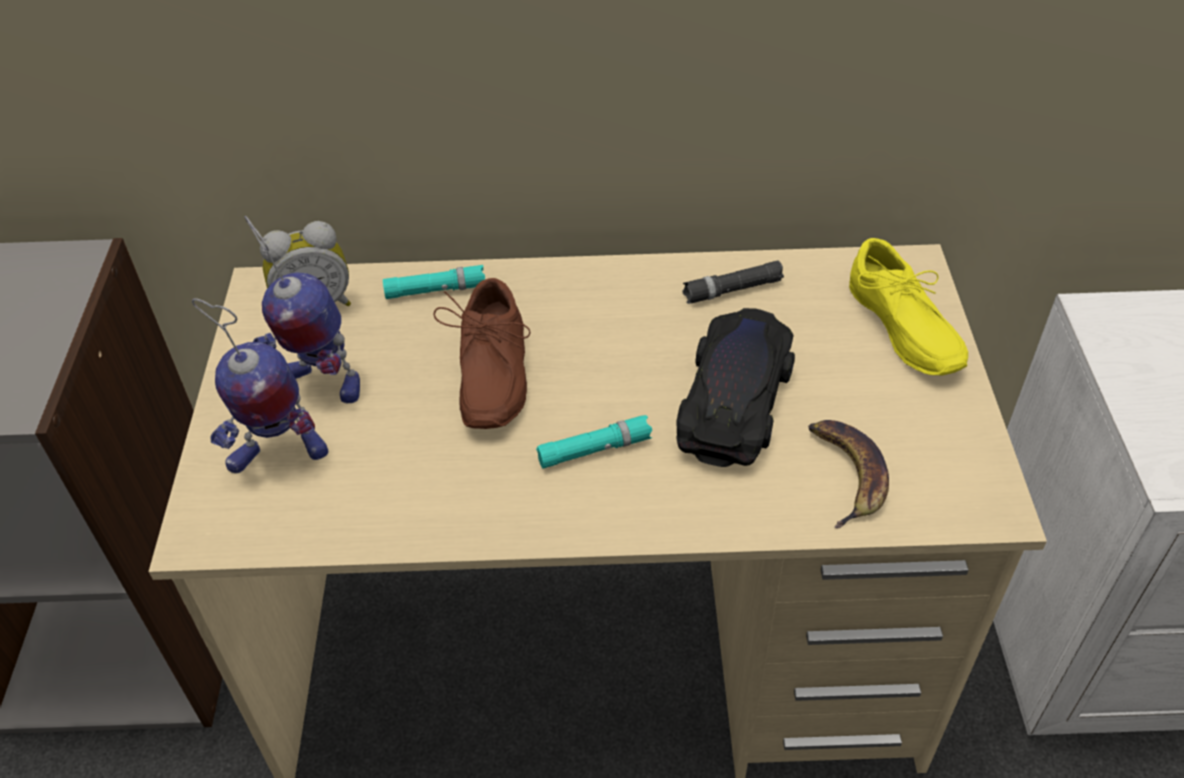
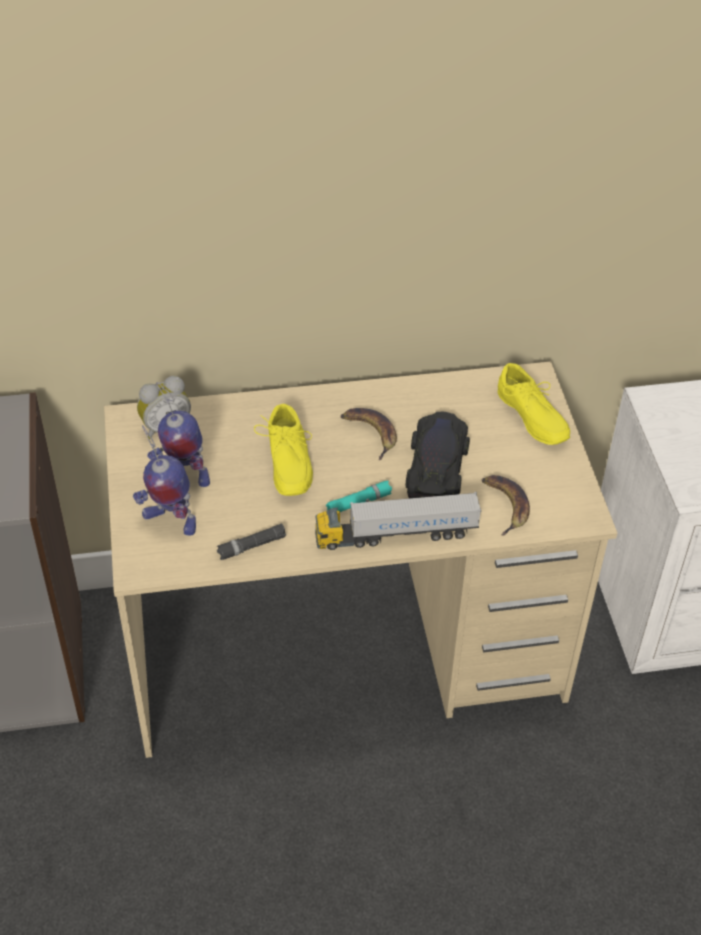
camera: 10 degrees left, 0 degrees up
toy robot [192,298,328,474] -> toy robot turned 45 degrees clockwise [133,425,196,536]
turquoise flashlight [383,265,485,299] -> none
brown shoe [434,278,530,429] -> yellow shoe [254,404,313,496]
black flashlight [682,261,784,304] -> black flashlight moved to [216,524,286,560]
none -> toy truck [315,492,481,550]
none -> banana [340,408,397,460]

